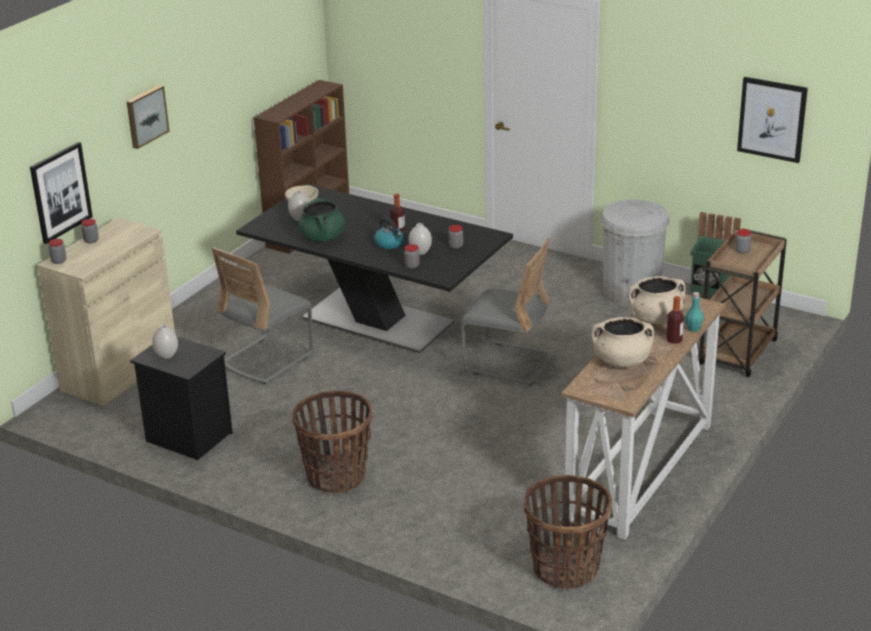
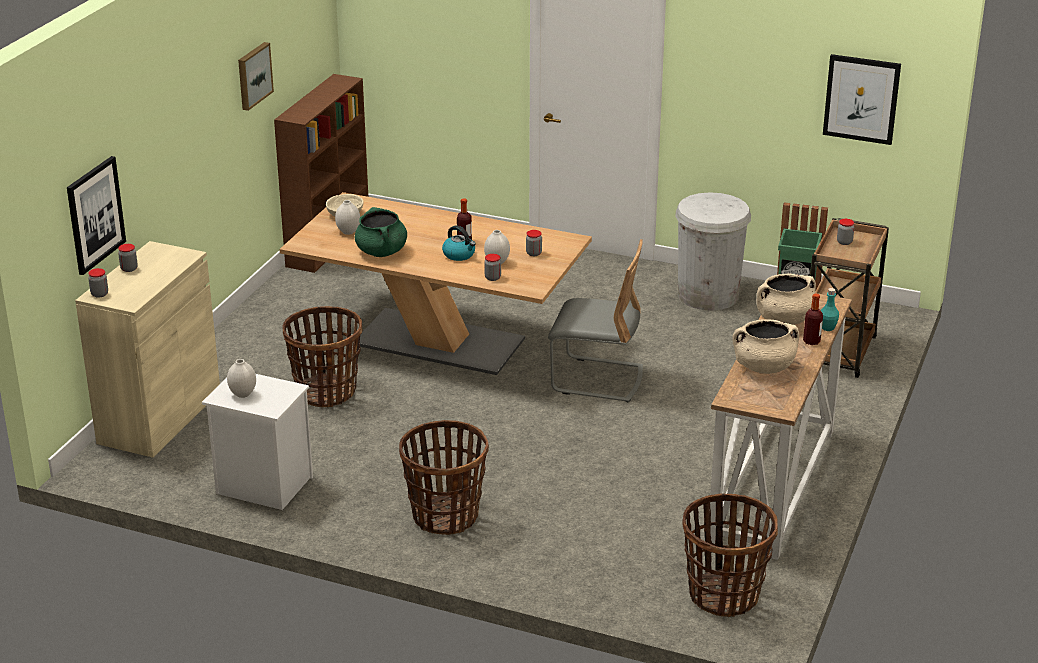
camera: 10 degrees left, 0 degrees up
picture [127,85,170,149] -> picture moved to [238,42,274,111]
black nightstand [130,337,233,460] -> white nightstand [202,374,313,510]
grey chair [212,247,313,384] -> basket [283,306,362,408]
black dining table [236,184,513,353] -> beige dining table [279,192,592,375]

